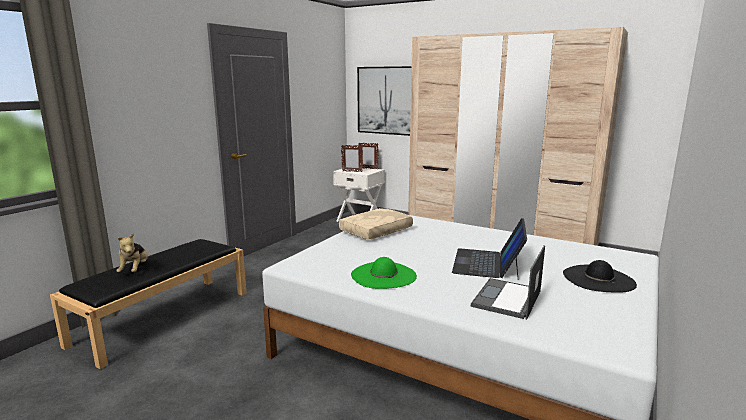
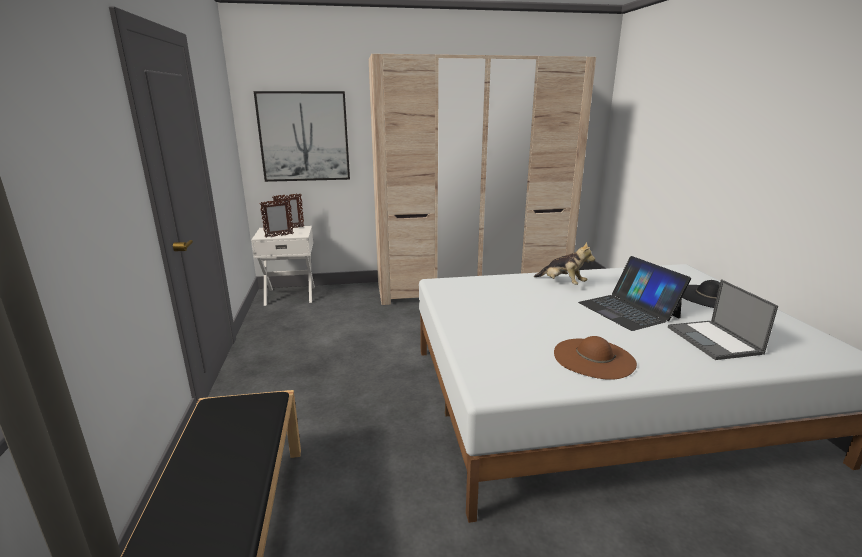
camera: 40 degrees left, 5 degrees up
plush toy [117,233,148,272] -> plush toy moved to [534,242,595,285]
beige pillow [339,208,413,239] -> none
green hat [351,257,417,289] -> brown hat [554,336,637,380]

